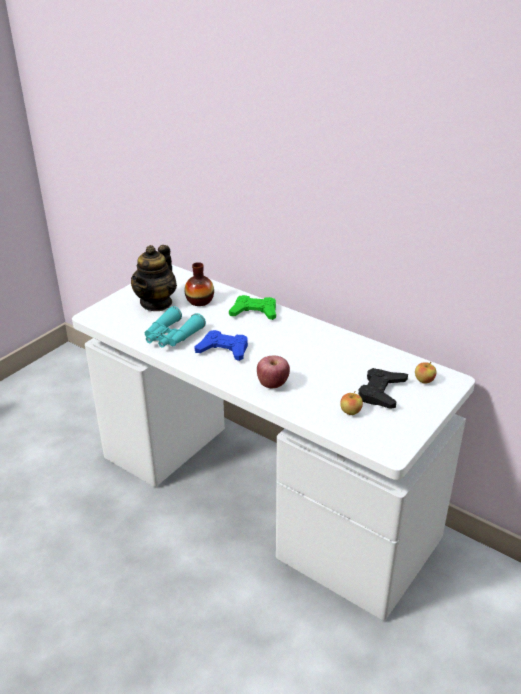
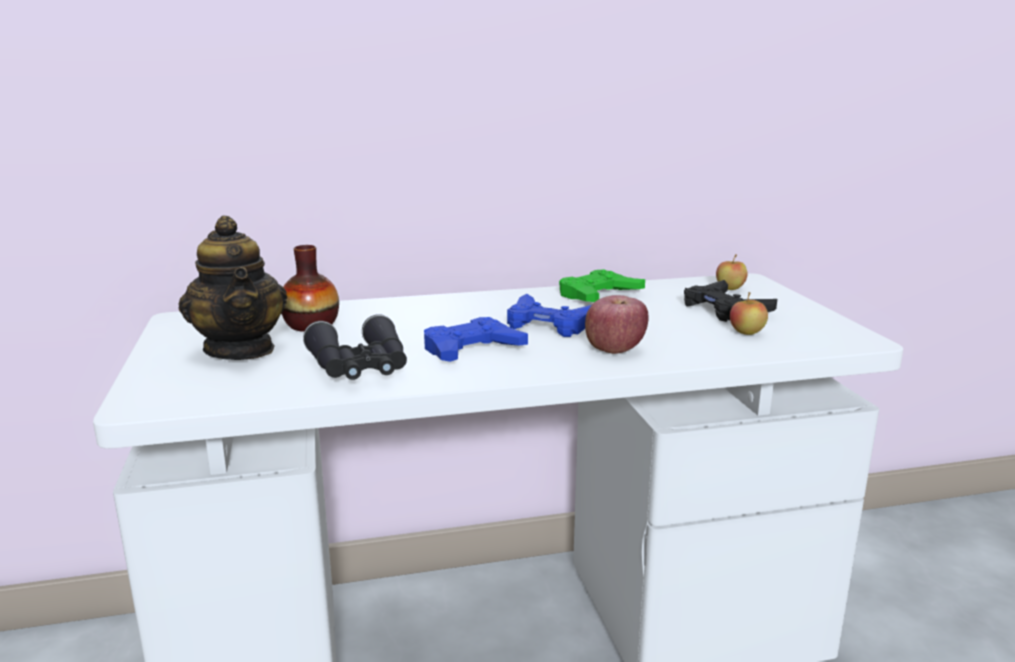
camera: 50 degrees left, 15 degrees down
turquoise binoculars [145,306,206,348] -> black binoculars [303,314,407,380]
green game controller [229,295,276,320] -> green game controller moved to [559,269,645,302]
none -> blue game controller [507,294,591,337]

